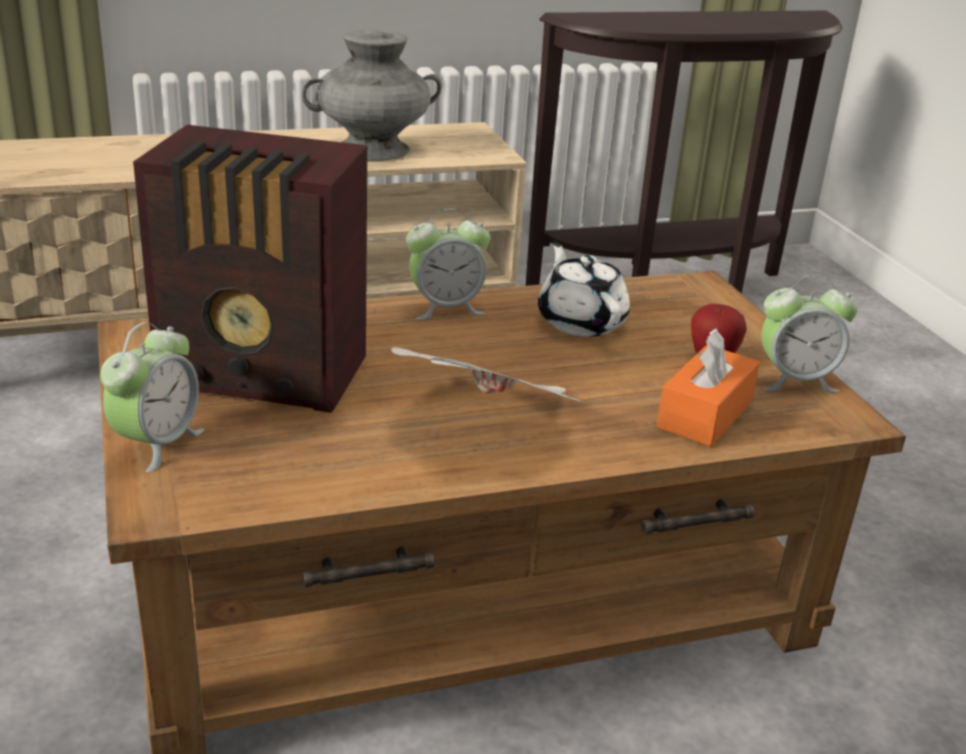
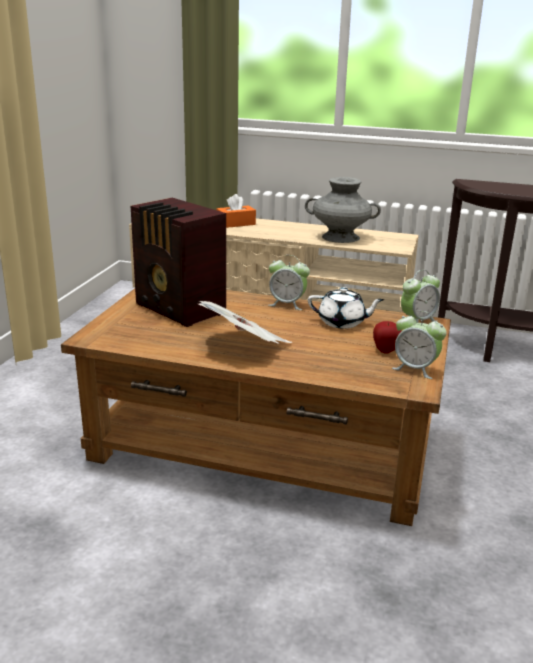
camera: 35 degrees right, 5 degrees down
alarm clock [100,322,204,473] -> alarm clock moved to [401,270,440,323]
white teapot [538,242,630,337] -> white teapot turned 90 degrees clockwise [308,287,384,329]
orange tissue box [657,328,760,447] -> orange tissue box moved to [217,194,256,228]

